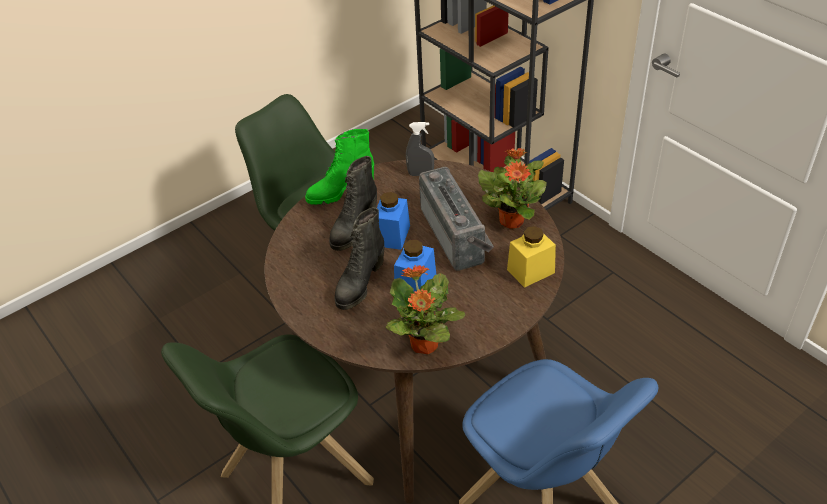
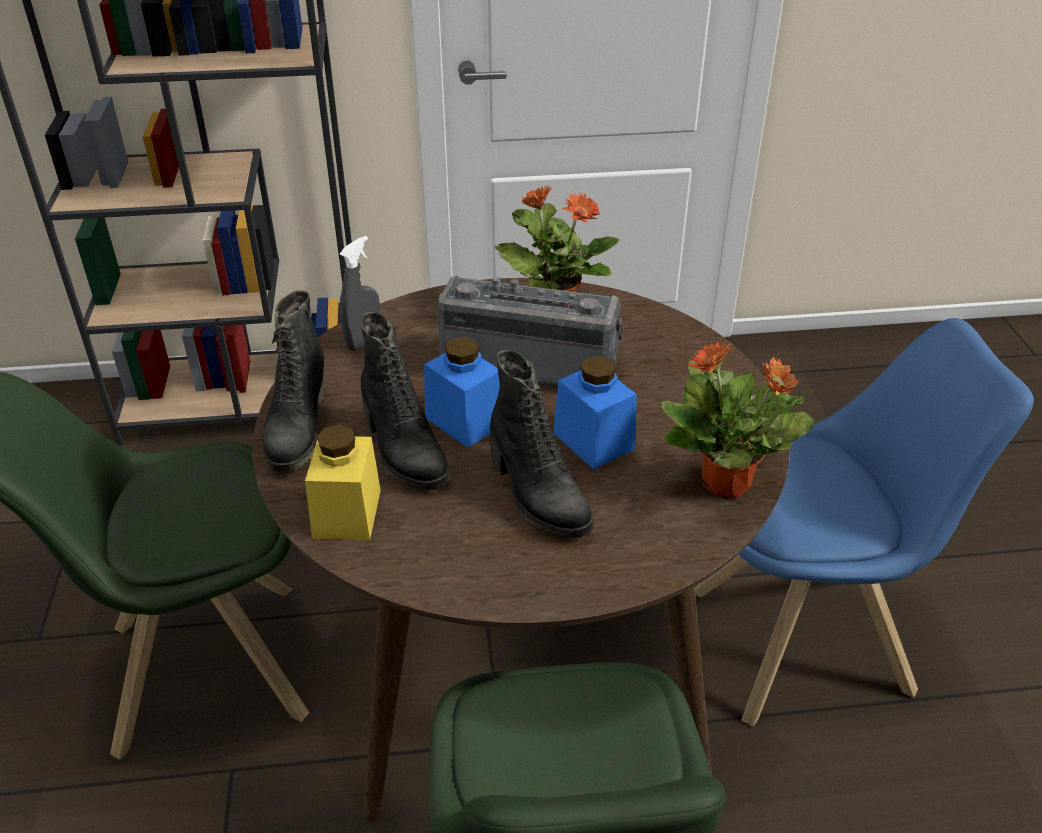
camera: 60 degrees left, 5 degrees down
green boot [305,129,374,205] -> black boot [263,290,324,473]
yellow jar [507,226,556,288] -> yellow jar moved to [305,424,381,540]

